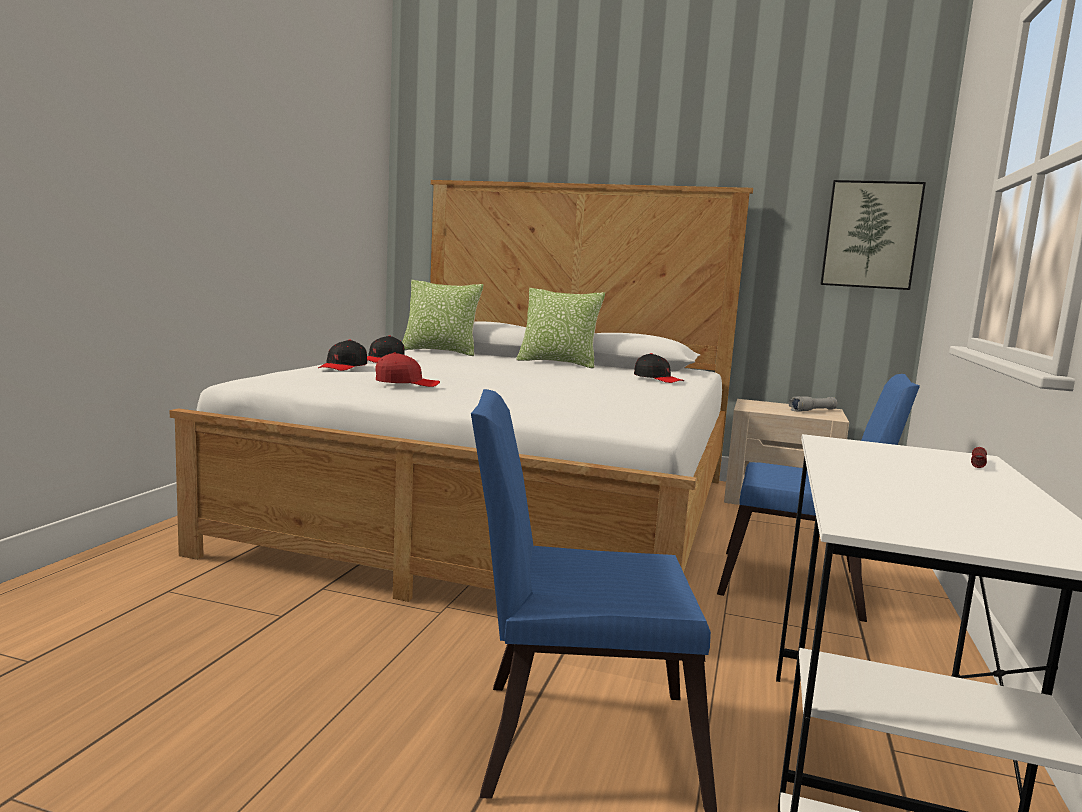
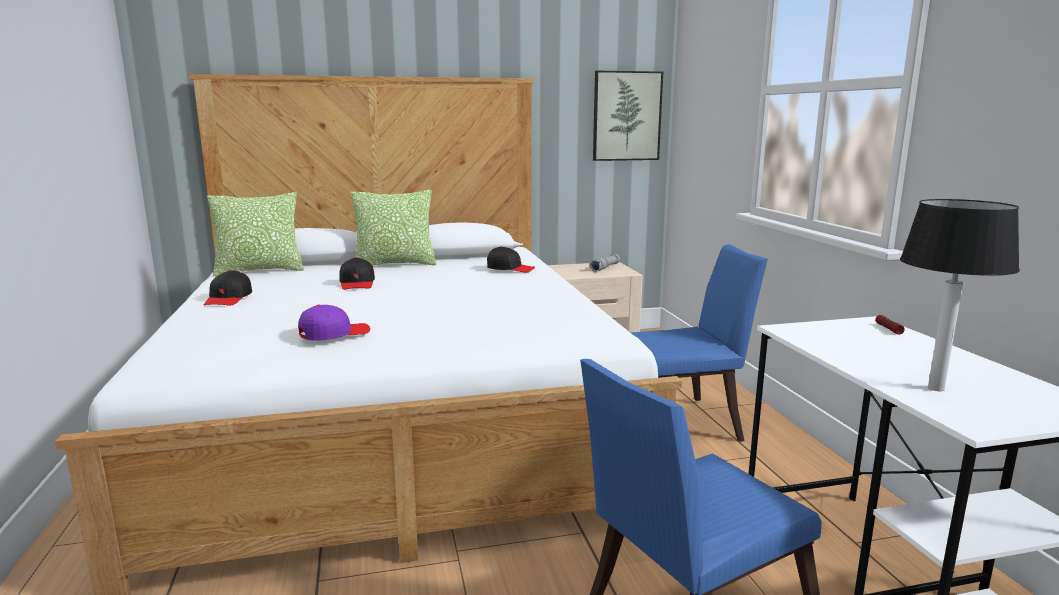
camera: 30 degrees left, 5 degrees up
black cap [318,340,367,371] -> black cap moved to [339,257,375,290]
red cap [375,353,440,387] -> purple cap [298,305,370,340]
none -> table lamp [900,199,1020,391]

